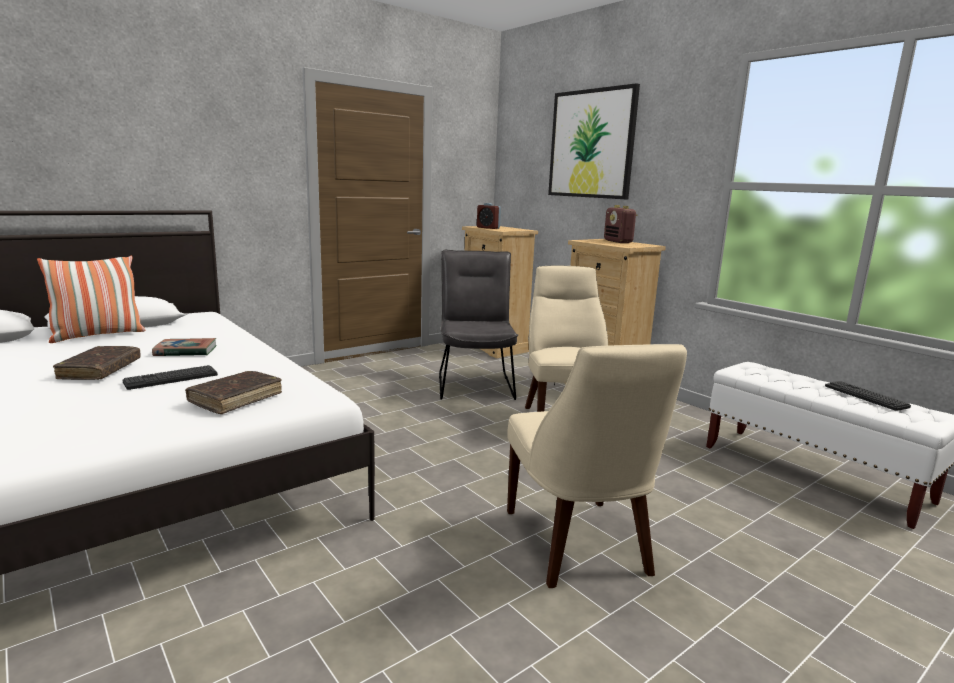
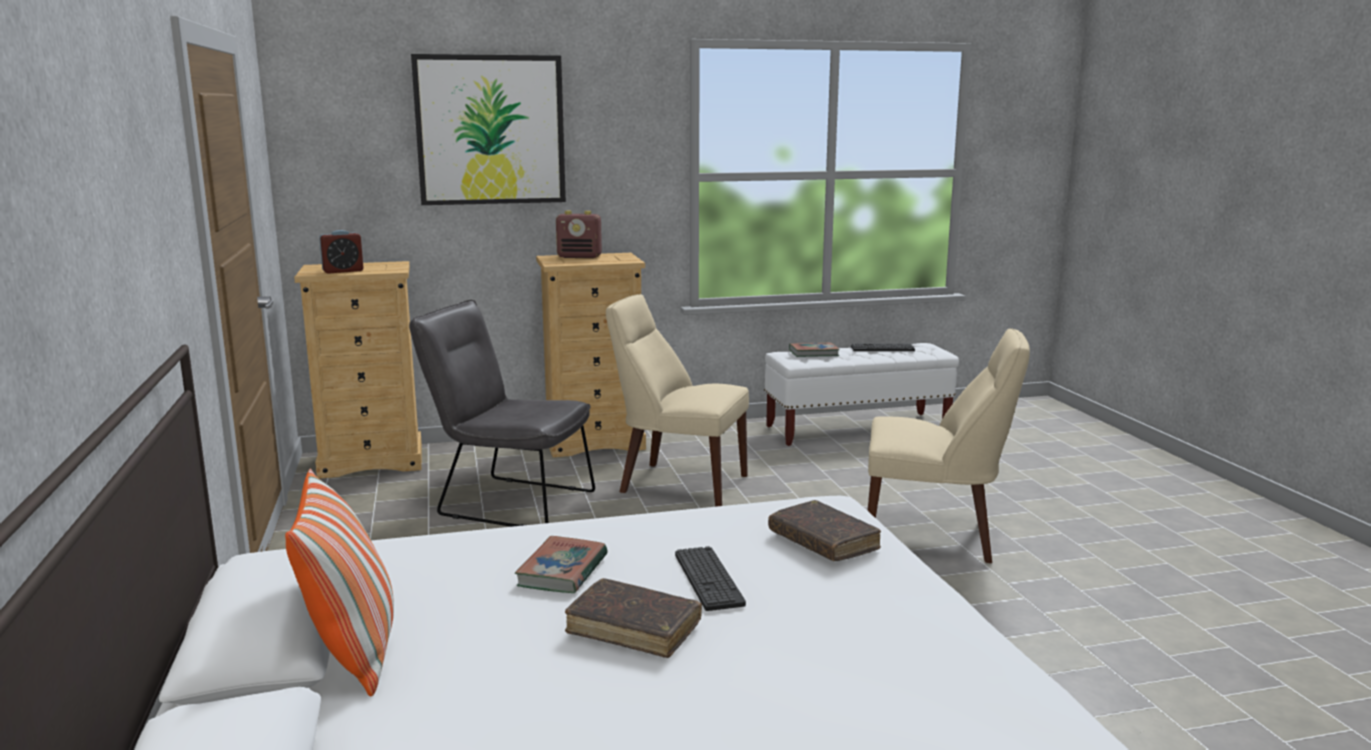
camera: 65 degrees left, 0 degrees up
none -> book [789,342,840,357]

